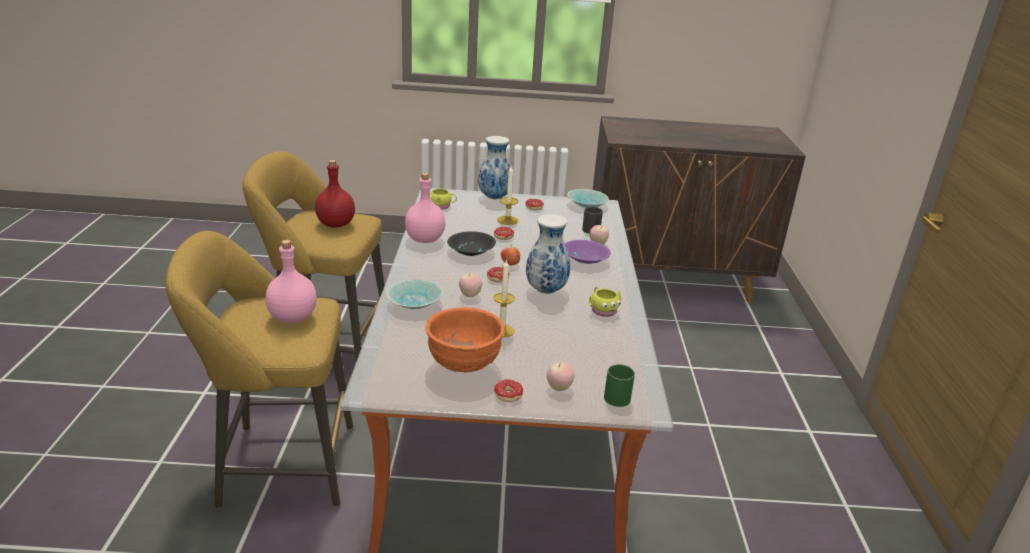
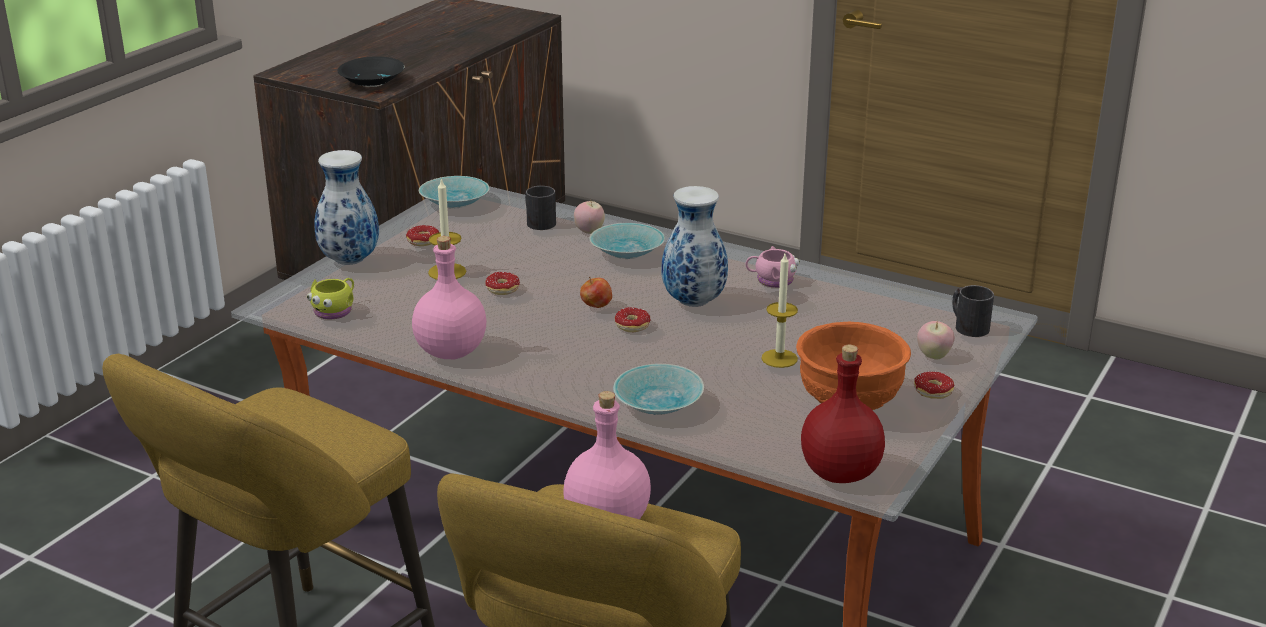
camera: 60 degrees left, 0 degrees up
red bottle [315,160,355,228] -> red bottle moved to [801,345,885,483]
black bowl [447,231,496,256] -> black bowl moved to [338,56,405,87]
apple [459,272,482,297] -> none
purple bowl [564,240,611,264] -> turquoise bowl [589,223,665,259]
yellow mug [589,287,621,317] -> pink mug [745,246,800,288]
green mug [604,364,635,407] -> black mug [952,285,994,337]

